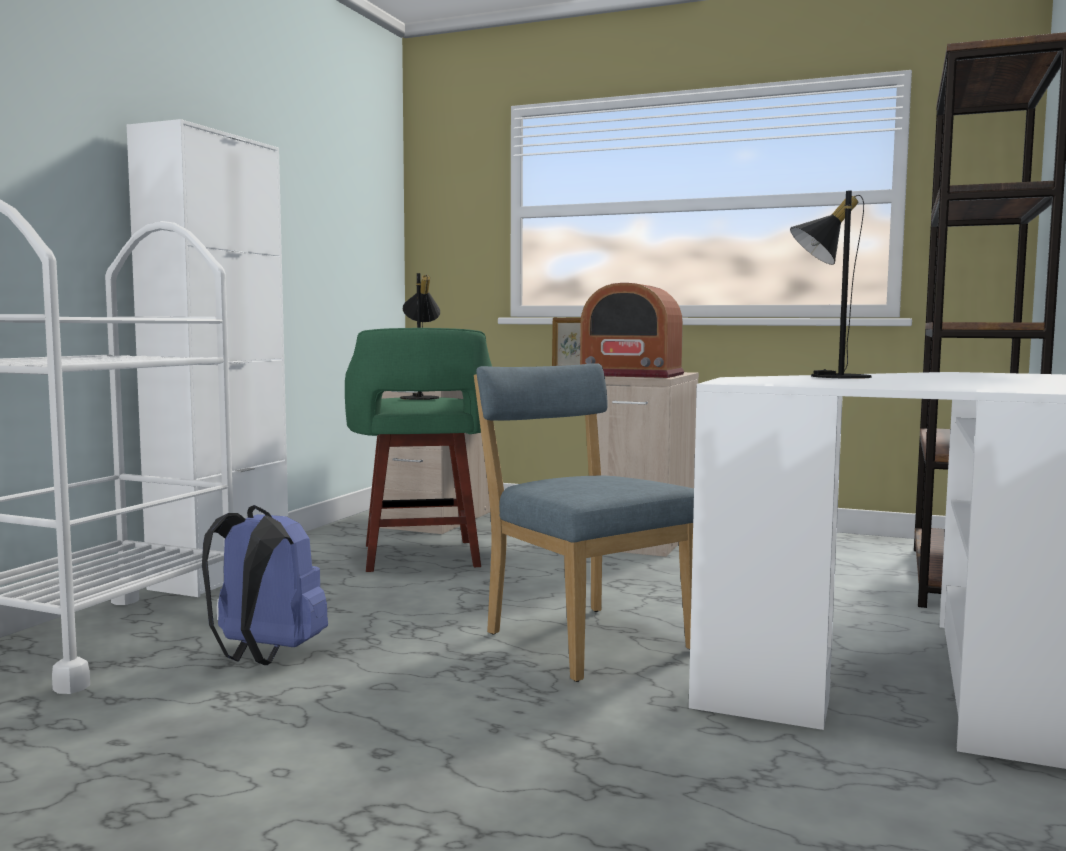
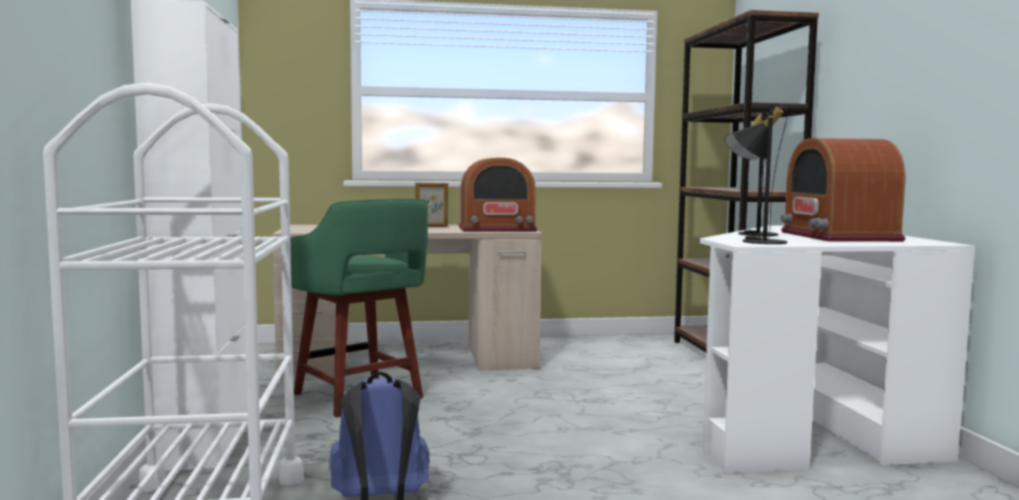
camera: 30 degrees left, 0 degrees up
black table lamp [400,273,440,400] -> black table lamp moved to [733,104,787,244]
blue chair [474,363,694,682] -> none
none -> radio [781,138,905,242]

